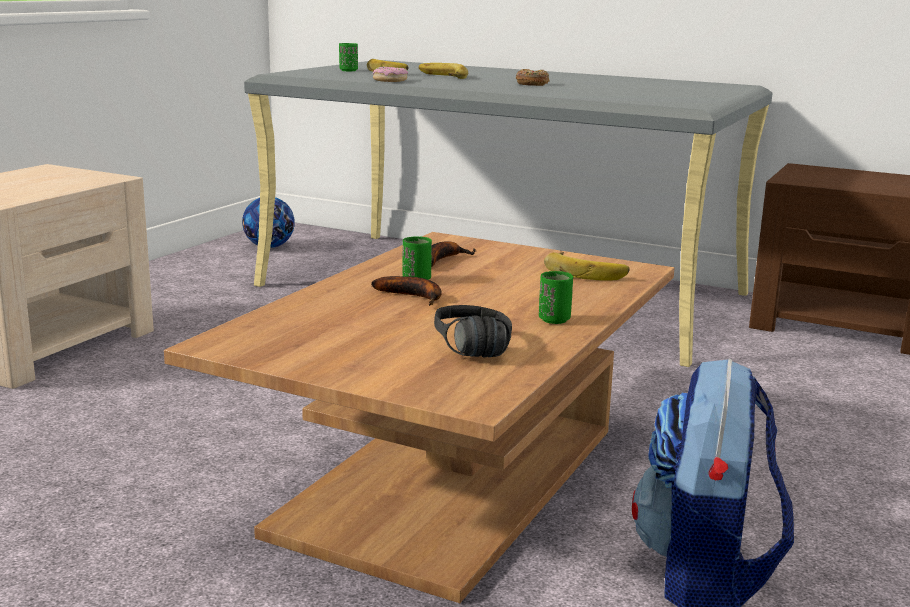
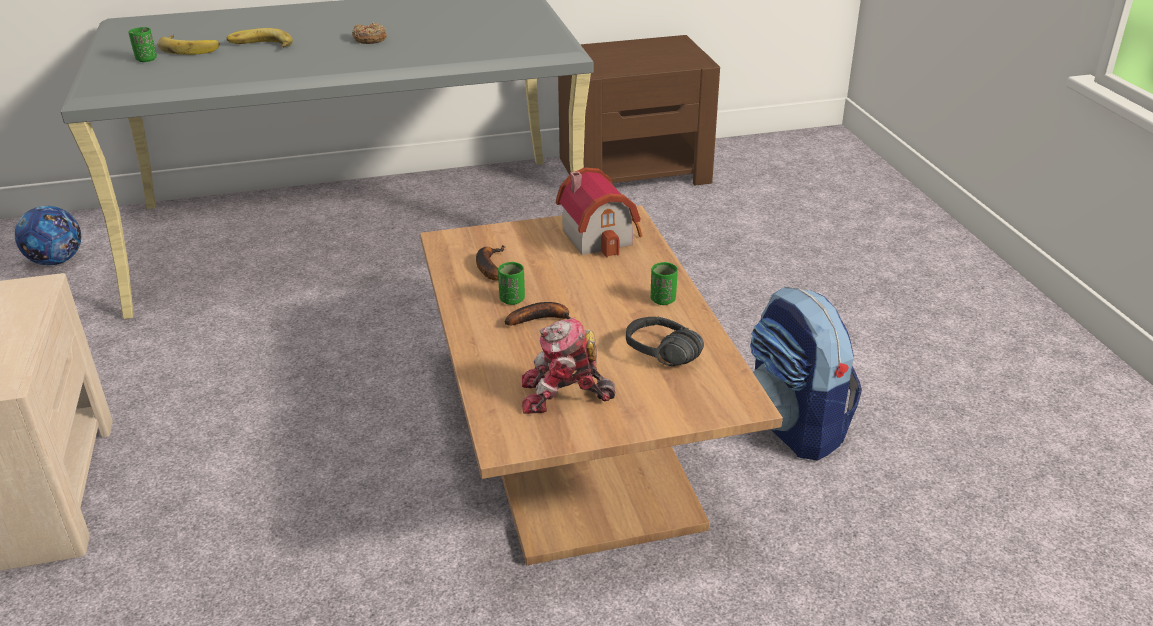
camera: 40 degrees left, 15 degrees up
donut [373,67,408,82] -> none
banana [544,252,630,281] -> toy house [556,167,643,258]
none -> toy robot [522,317,615,414]

